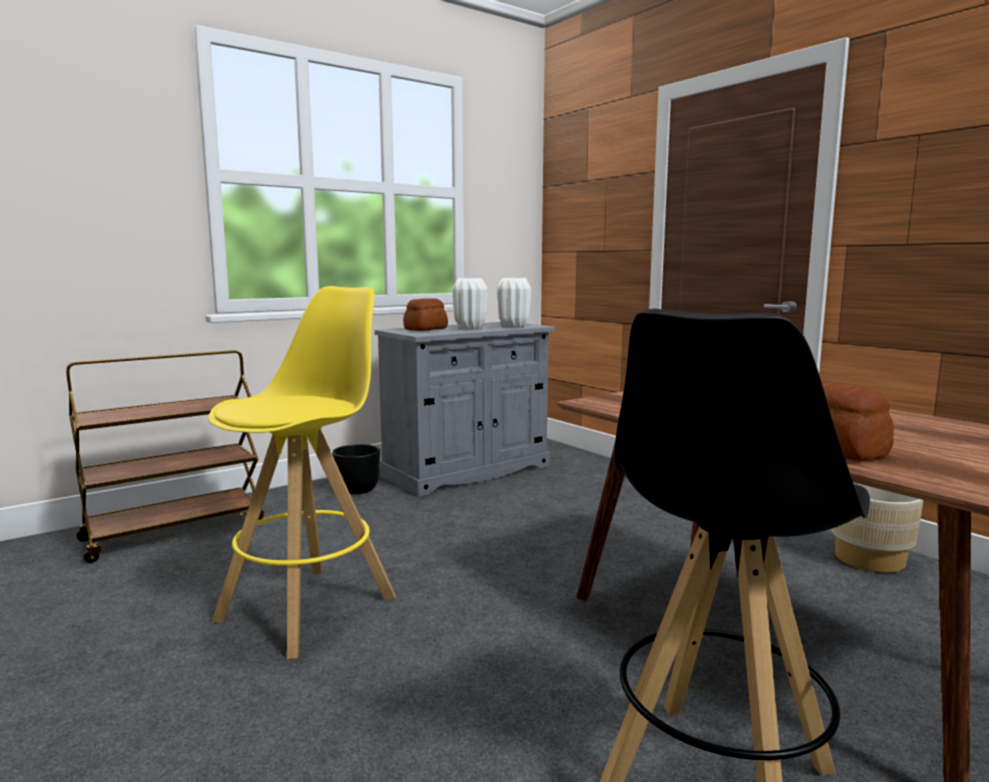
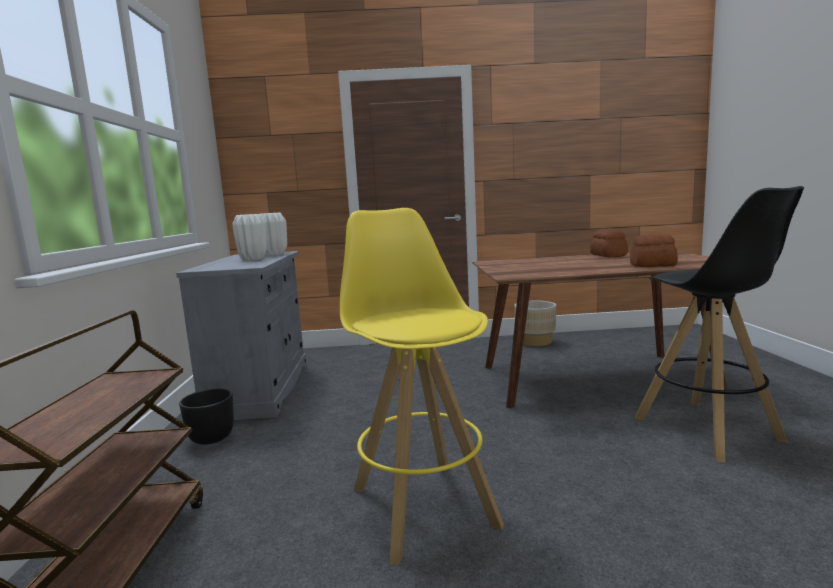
camera: 55 degrees left, 0 degrees up
bread [403,298,448,331] -> bread moved to [590,230,628,257]

